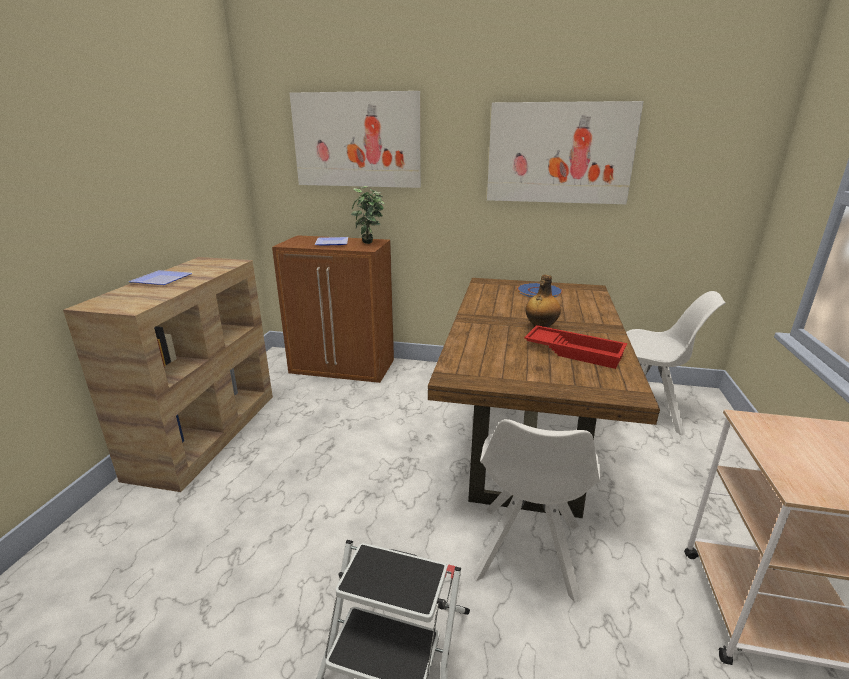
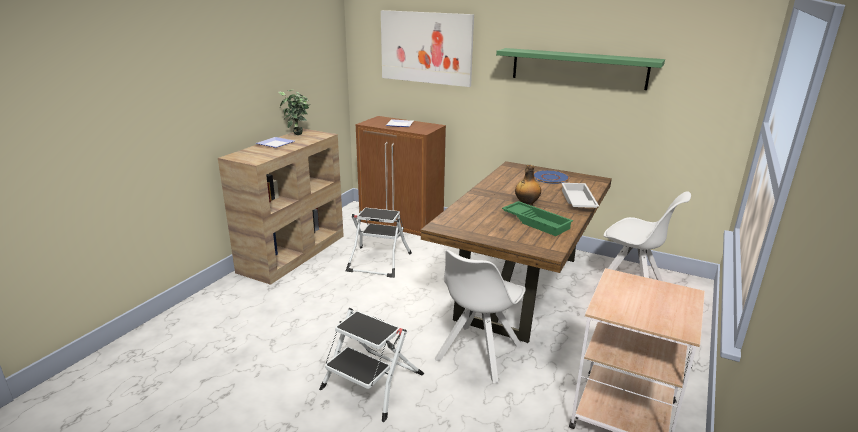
camera: 15 degrees right, 0 degrees up
potted plant [351,186,385,244] -> potted plant moved to [278,89,309,135]
picture [487,101,644,204] -> green shelf [496,48,665,90]
red tray [524,325,627,369] -> green tray [502,201,573,236]
none -> step ladder [346,208,412,278]
none -> white tray [561,183,599,208]

